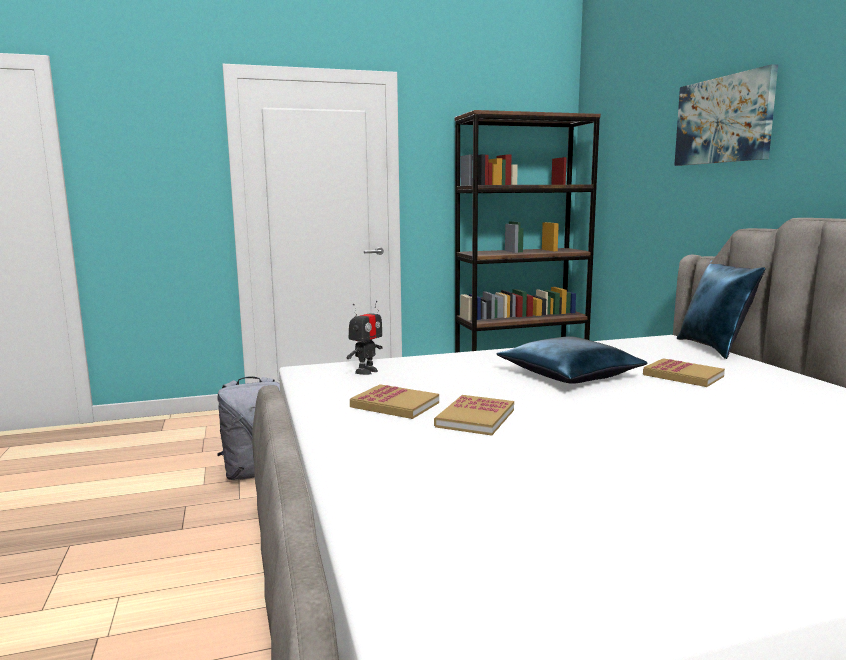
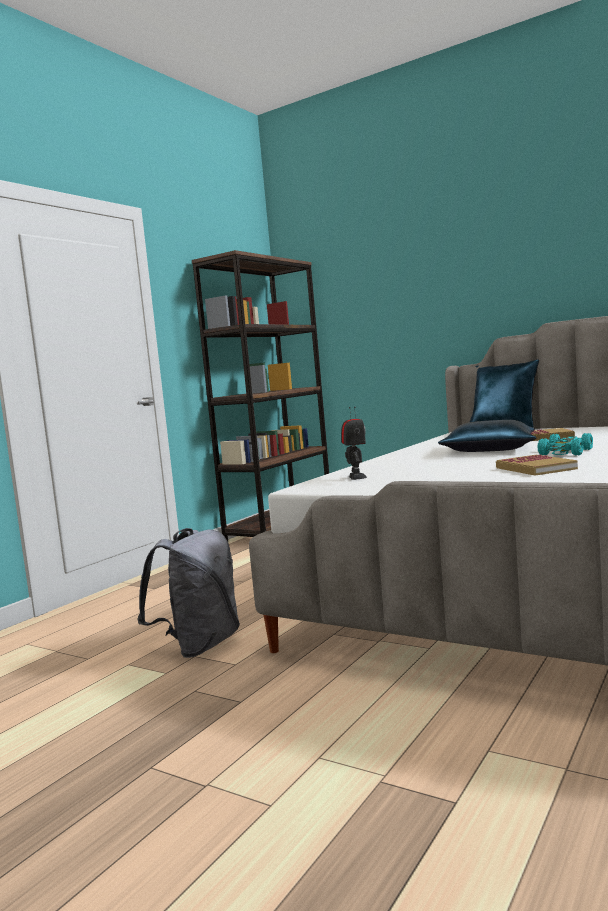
camera: 40 degrees left, 5 degrees down
book [350,384,439,419] -> none
picture [674,64,778,166] -> none
none -> turquoise toy car [537,433,593,455]

